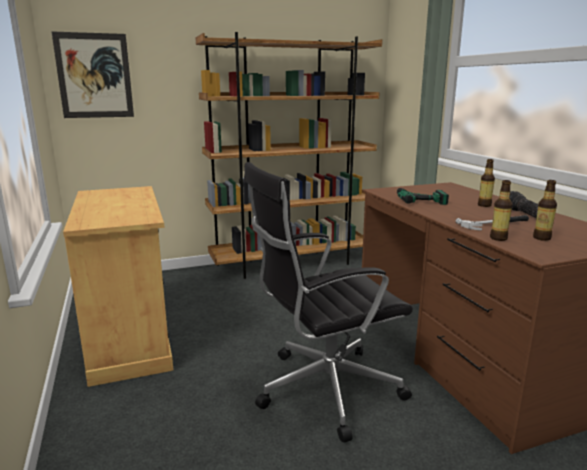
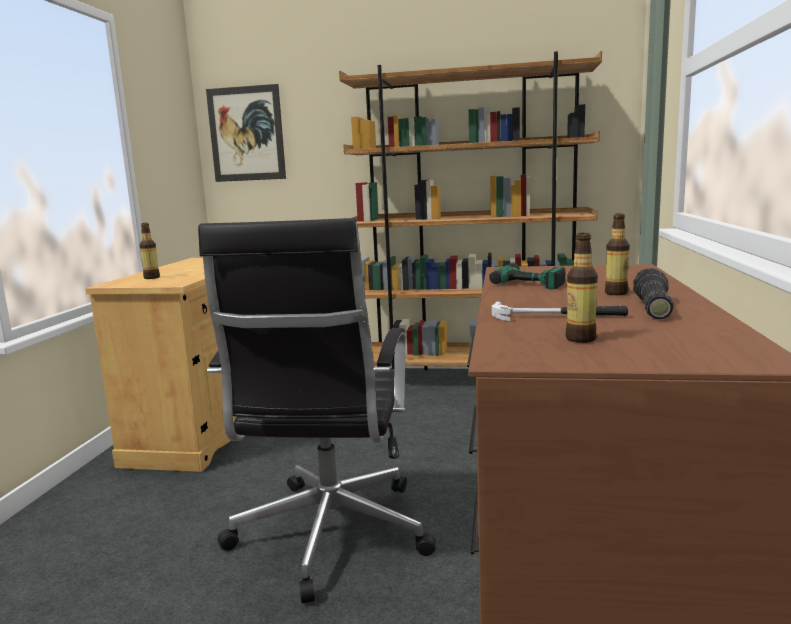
camera: 30 degrees right, 5 degrees down
black office chair [244,162,413,443] -> black office chair turned 90 degrees counterclockwise [198,218,436,603]
bottle [490,180,512,241] -> bottle moved to [140,223,160,279]

